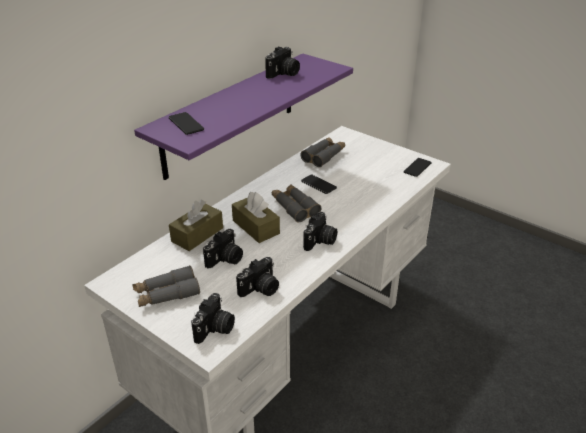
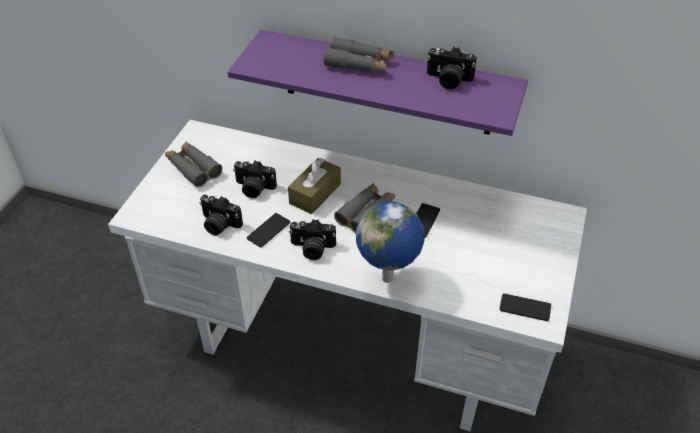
camera: 70 degrees right, 10 degrees up
phone [169,112,204,135] -> phone moved to [247,213,290,247]
brown tissue box [169,200,223,251] -> none
camera [191,293,235,344] -> none
grey binoculars [301,137,345,167] -> grey binoculars moved to [324,37,394,73]
none -> globe [356,202,424,283]

